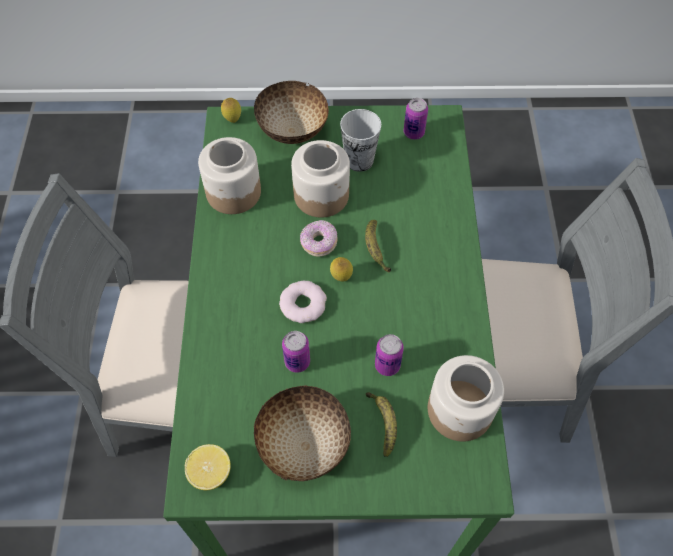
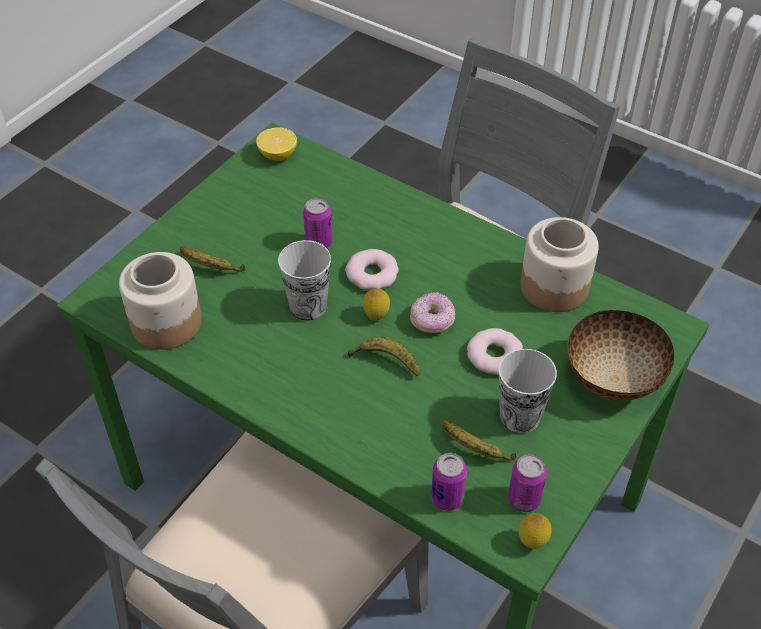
camera: 125 degrees right, 10 degrees down
lemon [221,98,241,123] -> lemon moved to [519,513,552,549]
bowl [254,385,351,481] -> none
jar [291,140,350,218] -> donut [467,328,523,375]
can [375,334,404,376] -> can moved to [431,453,467,511]
none -> cup [278,240,331,321]
none -> banana [442,420,516,461]

